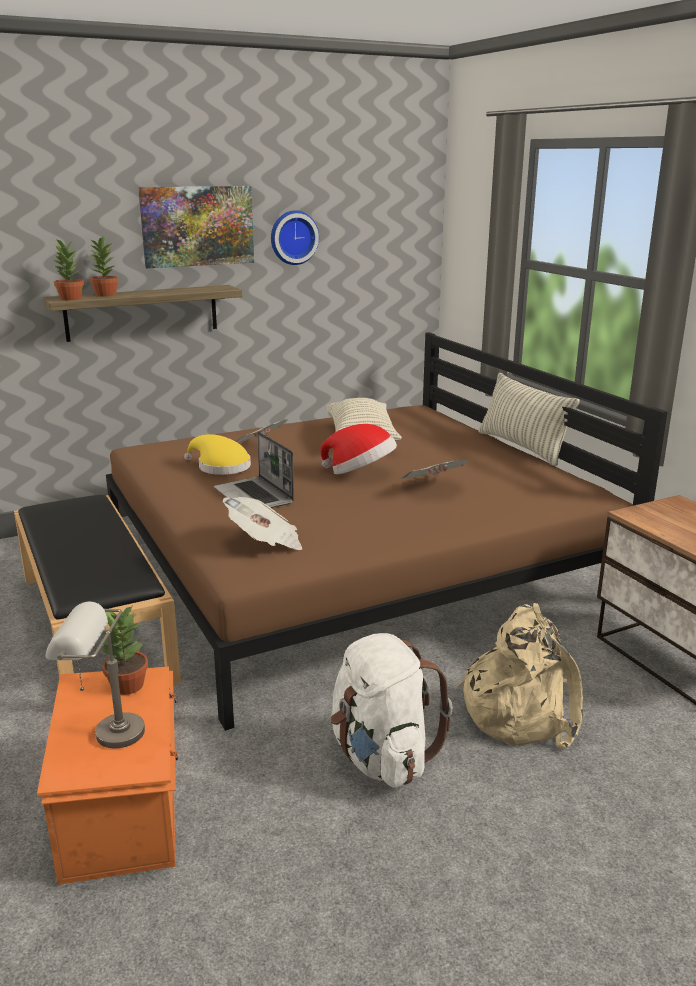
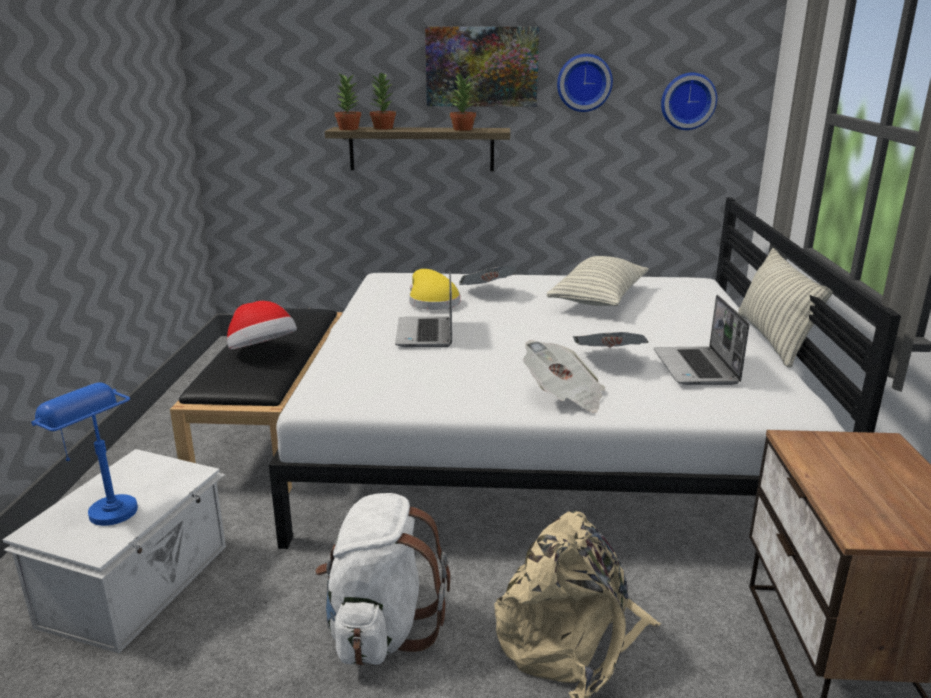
camera: 30 degrees right, 0 degrees up
orange storage box [37,666,178,885] -> white storage box [3,449,226,653]
grey table lamp [46,602,145,748] -> blue table lamp [31,382,138,526]
potted plant [101,606,148,695] -> potted plant moved to [450,73,476,131]
brown bed [106,332,668,731] -> white bed [269,197,901,549]
newspaper [223,497,302,550] -> newspaper moved to [523,340,605,412]
hat [320,424,397,474] -> hat moved to [227,301,297,349]
none -> laptop [654,295,749,385]
none -> wall clock [661,73,717,130]

